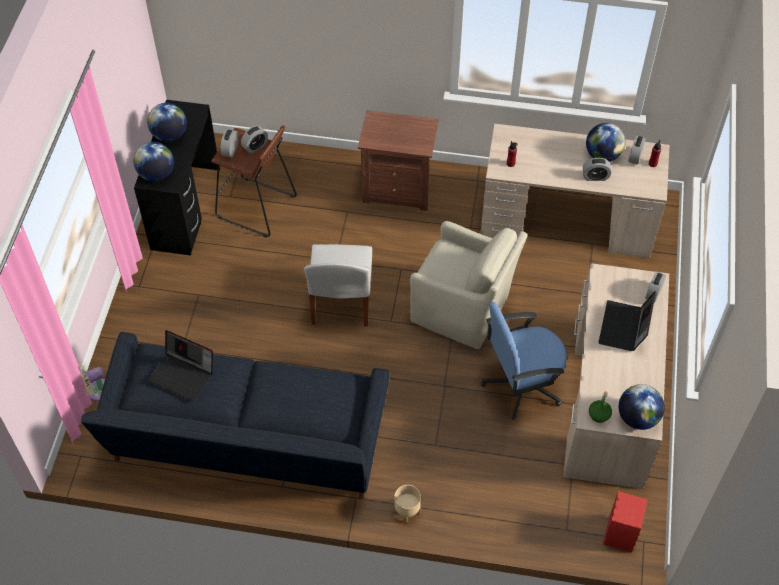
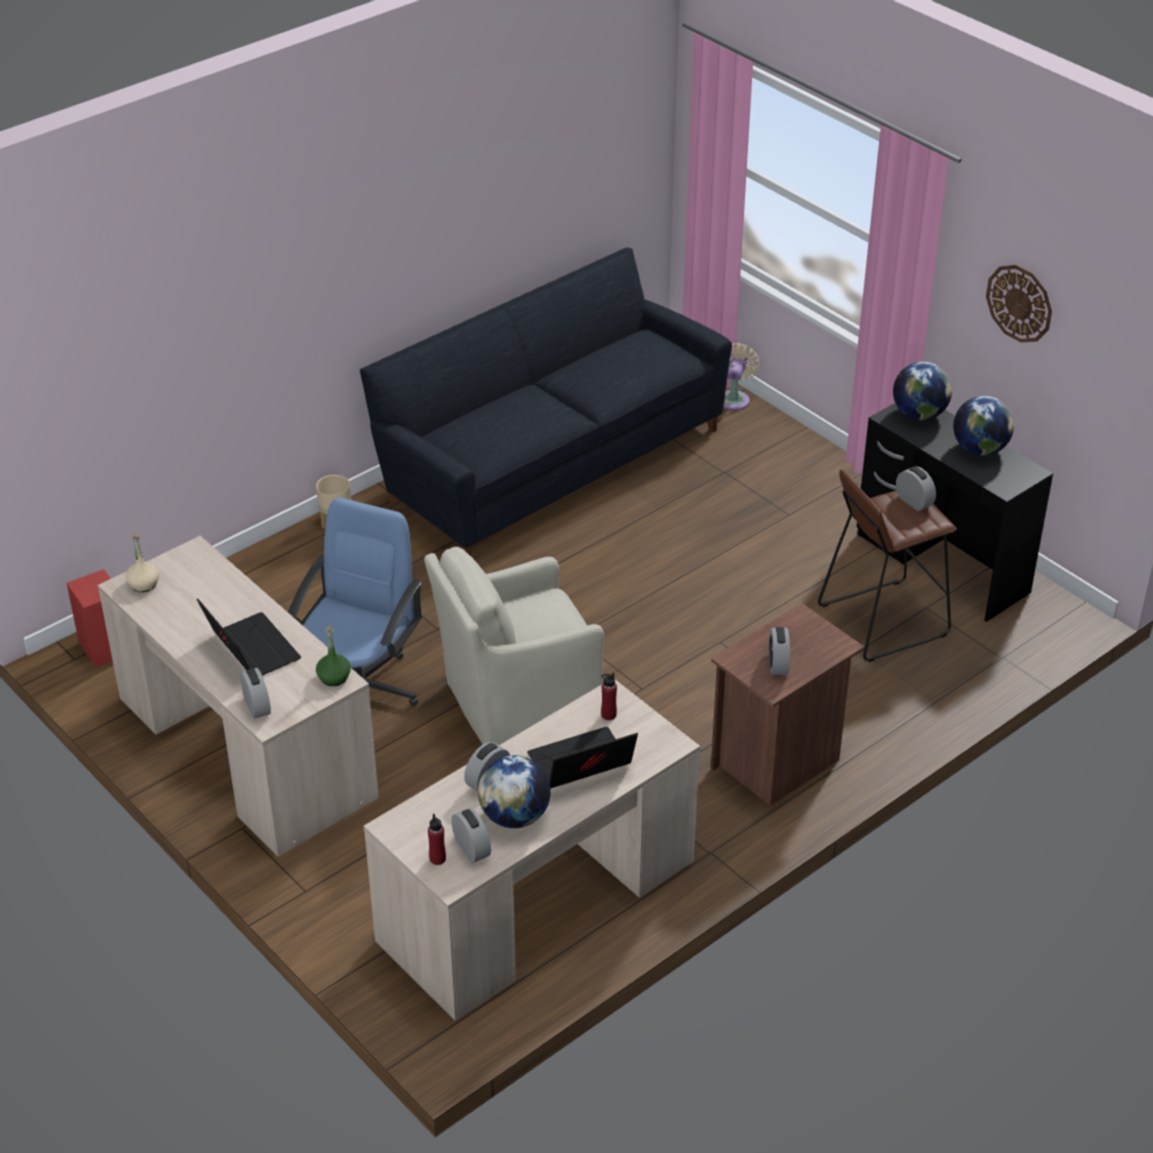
camera: 130 degrees right, 15 degrees down
laptop [148,330,213,402] -> laptop moved to [527,727,638,789]
alarm clock [241,126,268,153] -> alarm clock moved to [769,627,790,675]
white chair [304,244,372,327] -> none
green bottle [589,391,612,423] -> green bottle moved to [316,627,351,686]
globe [619,384,665,430] -> beige bottle [126,534,159,592]
none -> wall clock [986,265,1052,342]

